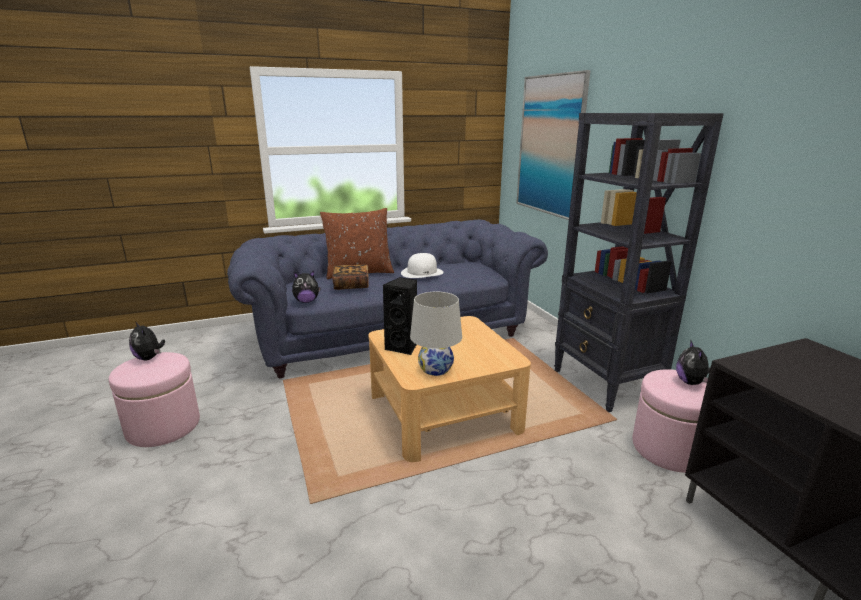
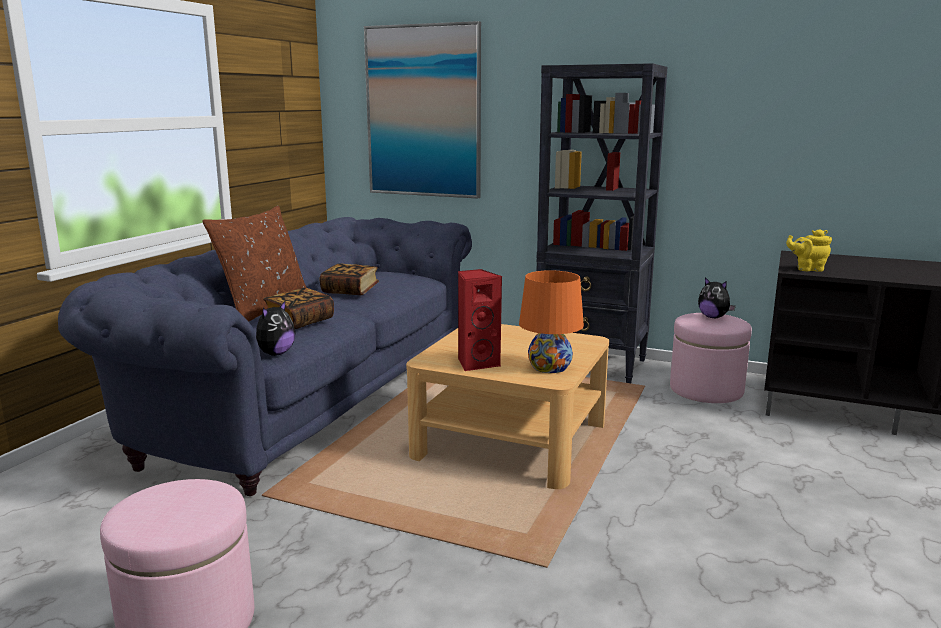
camera: 45 degrees left, 5 degrees down
plush toy [129,321,165,360] -> none
black speaker [382,277,417,355] -> red speaker [458,269,502,371]
white hat [401,253,443,278] -> book [319,263,379,295]
white table lamp [410,292,462,376] -> orange table lamp [519,270,584,373]
none -> yellow teapot [786,229,832,272]

